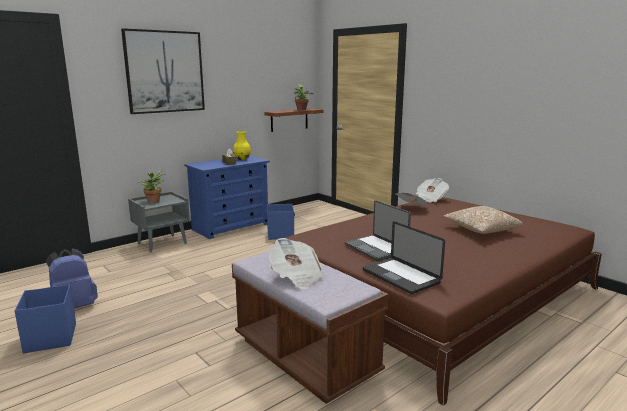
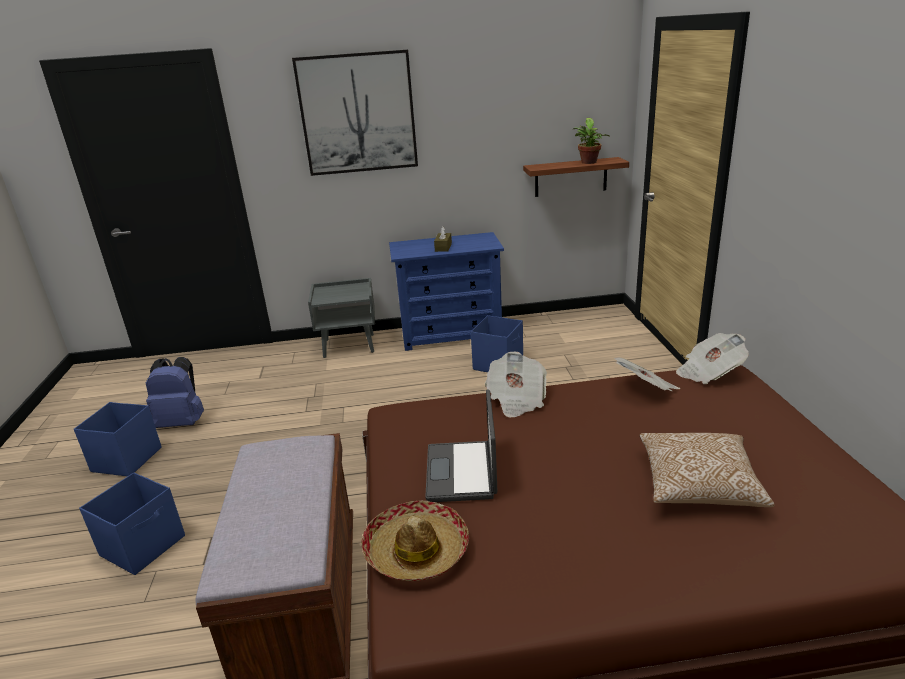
camera: 35 degrees right, 10 degrees up
potted plant [138,171,166,203] -> none
yellow vase [233,131,251,160] -> none
newspaper [268,238,324,289] -> newspaper moved to [485,352,547,418]
laptop [363,221,445,294] -> hat [361,500,469,581]
none -> blue storage box [79,473,185,575]

